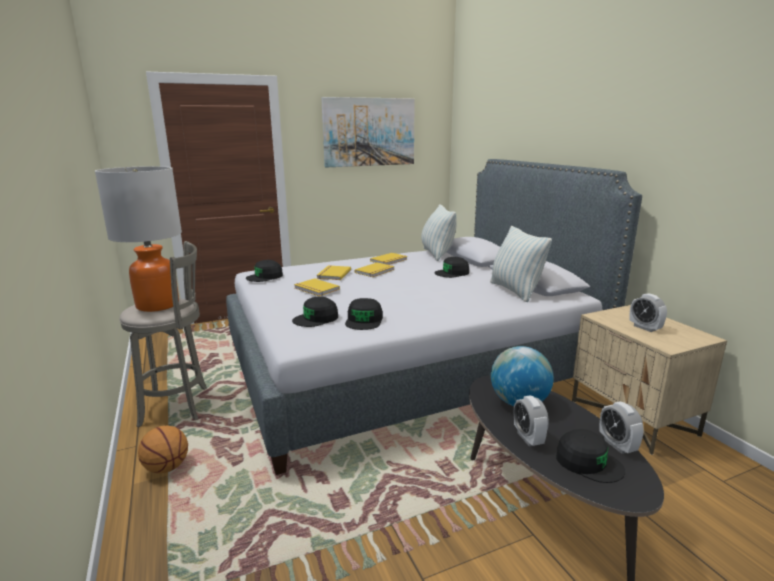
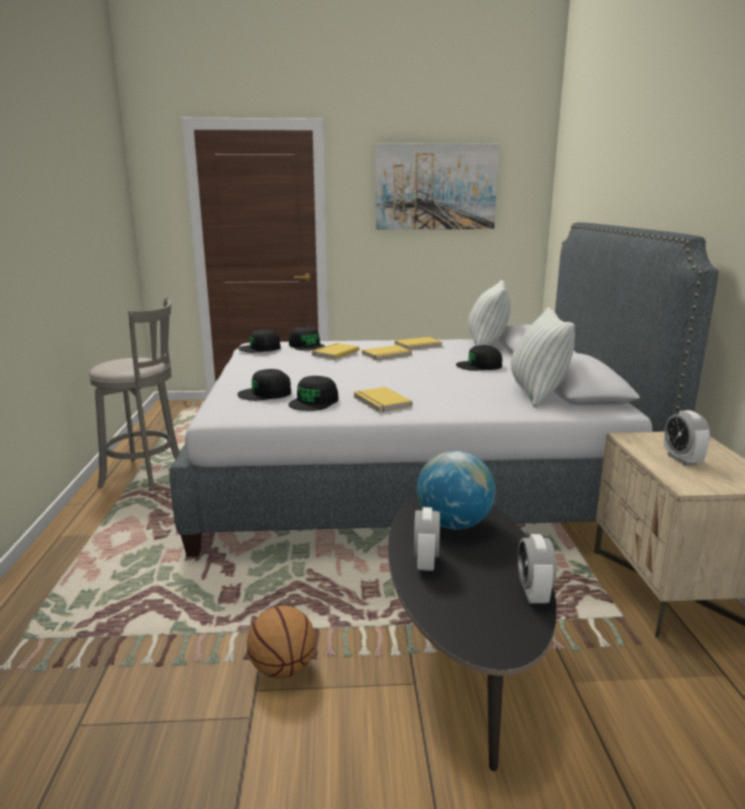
camera: 20 degrees right, 0 degrees up
table lamp [95,166,182,312] -> none
basketball [138,426,188,474] -> basketball moved to [247,606,316,679]
yellow book [294,278,340,296] -> yellow book moved to [354,387,413,412]
black cap [556,429,625,483] -> black cap moved to [289,327,325,351]

